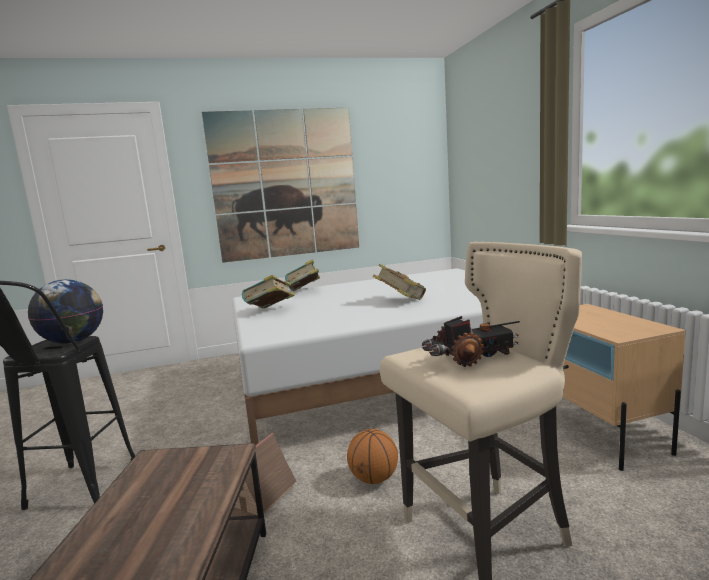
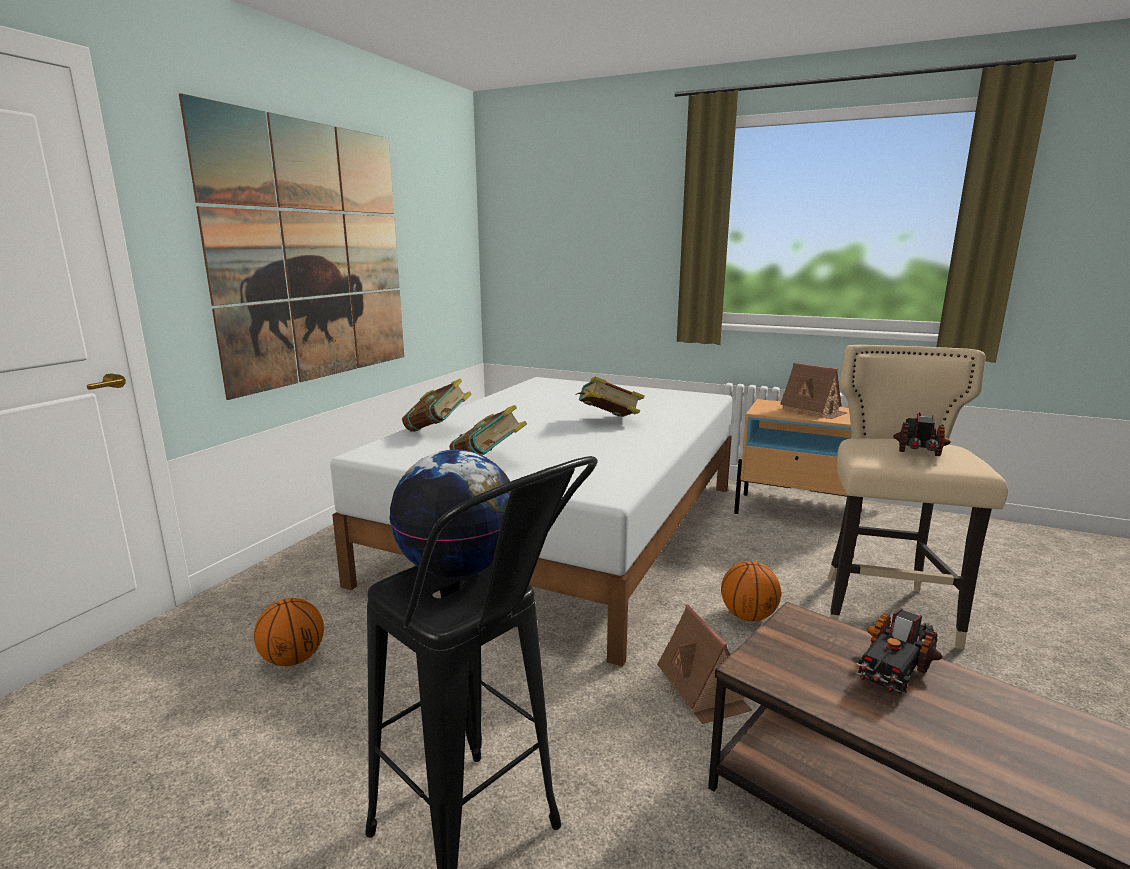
camera: 50 degrees left, 5 degrees up
none -> basketball [254,598,324,666]
none -> toy house [780,362,848,419]
none -> toy truck [855,608,943,694]

